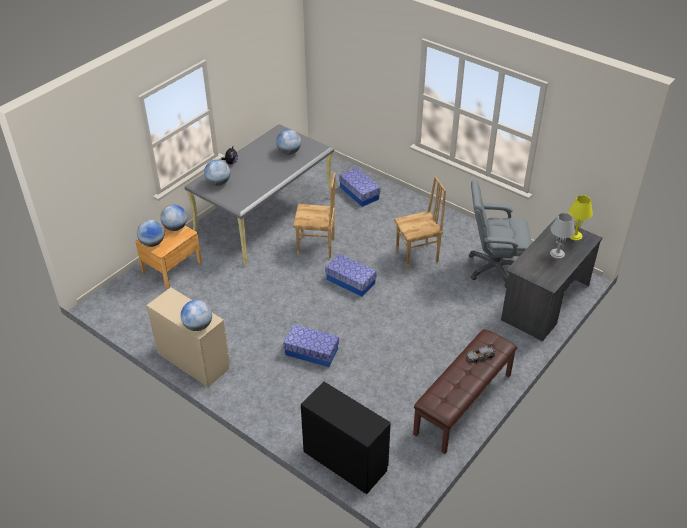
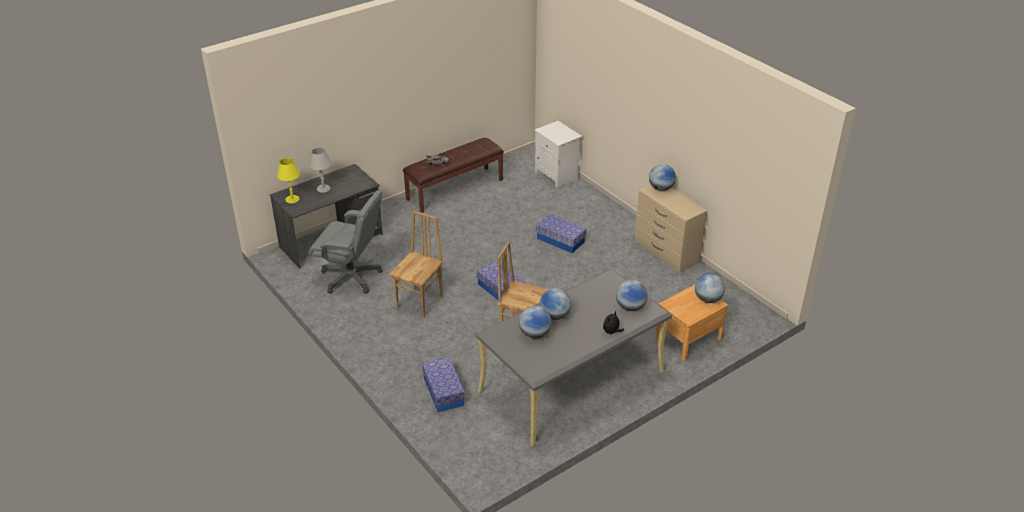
camera: 165 degrees left, 5 degrees down
globe [160,205,187,231] -> globe moved to [540,288,571,320]
black dresser [301,382,391,494] -> white nightstand [535,121,582,188]
brown chair [394,176,446,269] -> brown chair turned 120 degrees clockwise [389,211,443,317]

